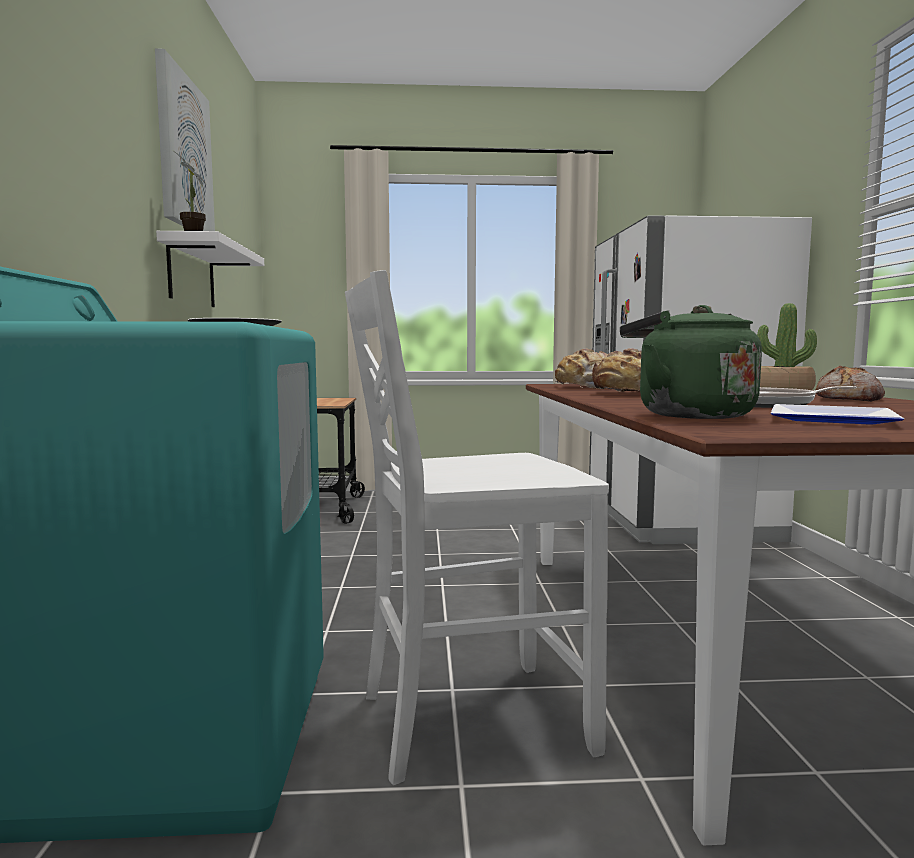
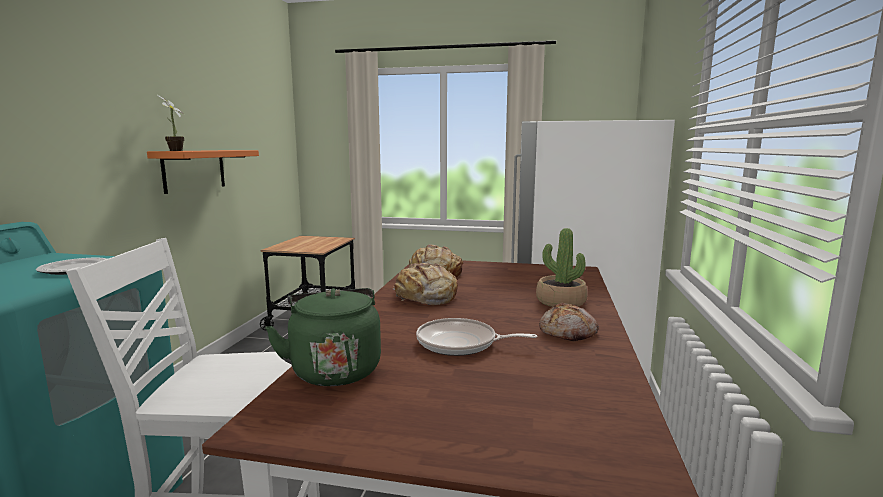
camera: 15 degrees right, 5 degrees up
picture [155,48,215,231] -> none
white shelf [156,231,264,307] -> orange shelf [147,150,259,194]
plate [771,404,905,425] -> none

